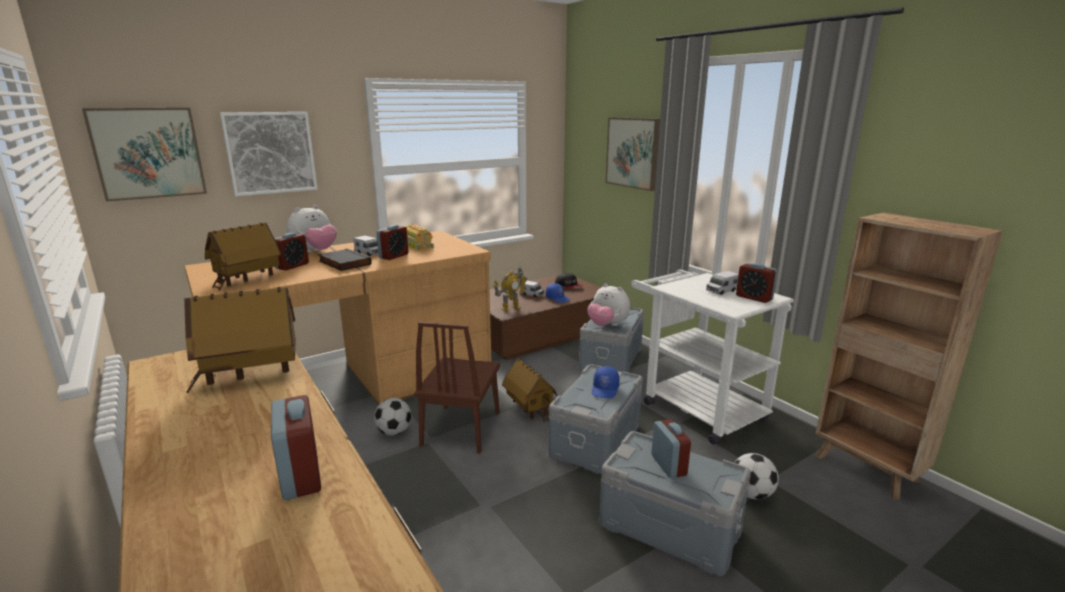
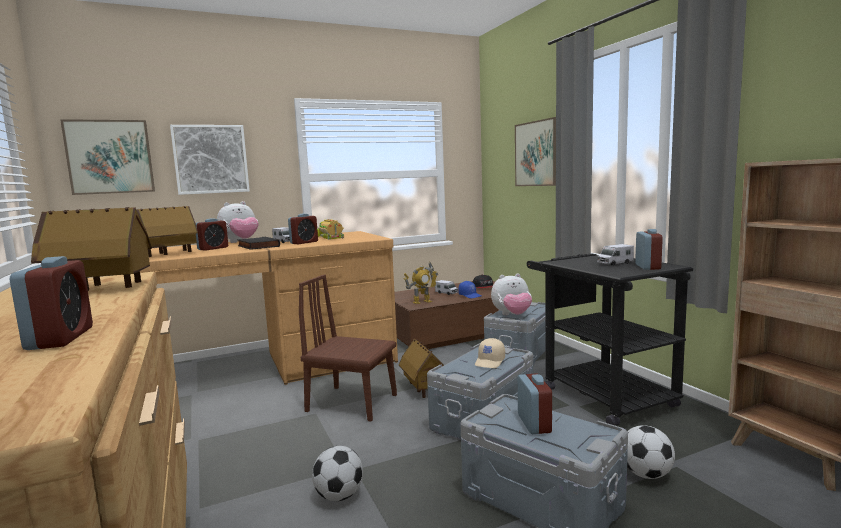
camera: 10 degrees right, 10 degrees down
football [374,398,411,436] -> football moved to [312,446,363,501]
brown chair [415,322,500,453] -> brown chair turned 90 degrees clockwise [299,275,397,422]
plush toy [588,284,630,326] -> plush toy turned 60 degrees counterclockwise [491,274,532,315]
blue cap [592,366,620,398] -> beige cap [475,338,505,368]
white cart [631,270,794,445] -> black cart [527,254,693,425]
alarm clock [736,263,778,303] -> alarm clock turned 135 degrees counterclockwise [635,229,663,270]

